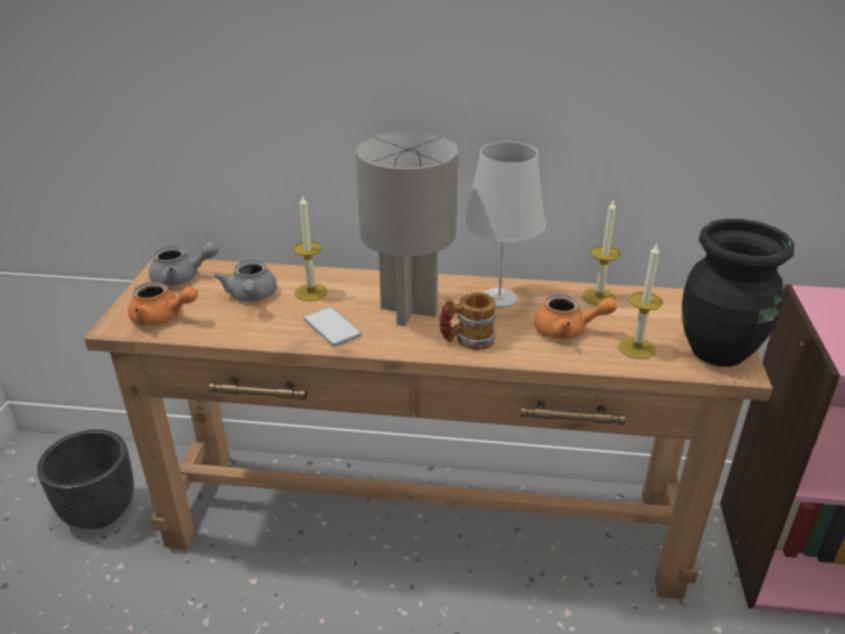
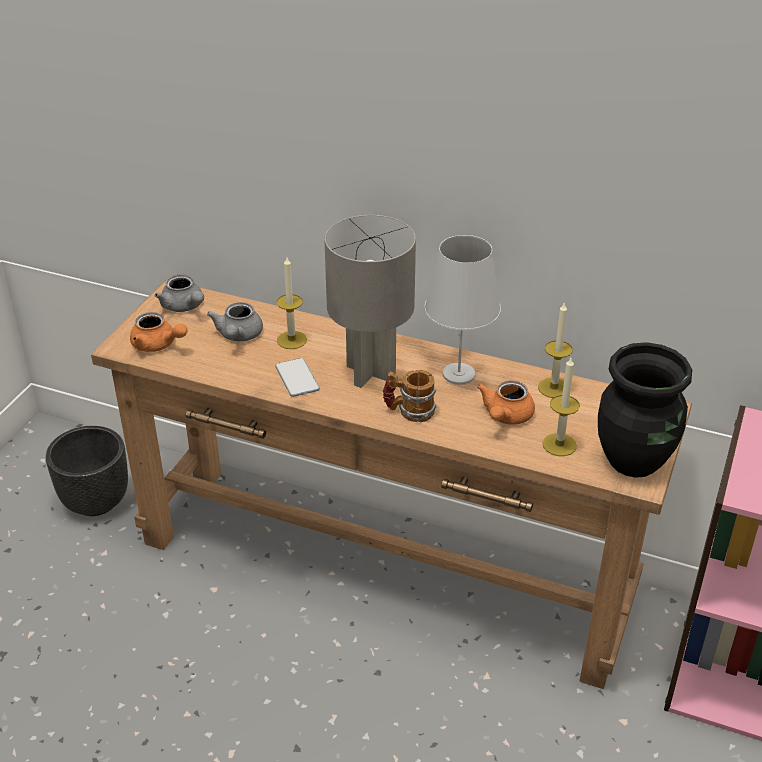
camera: 15 degrees right, 5 degrees up
grey teapot [149,242,219,286] -> grey teapot turned 45 degrees clockwise [155,274,204,312]
orange teapot [534,294,617,339] -> orange teapot turned 90 degrees clockwise [477,380,535,425]

